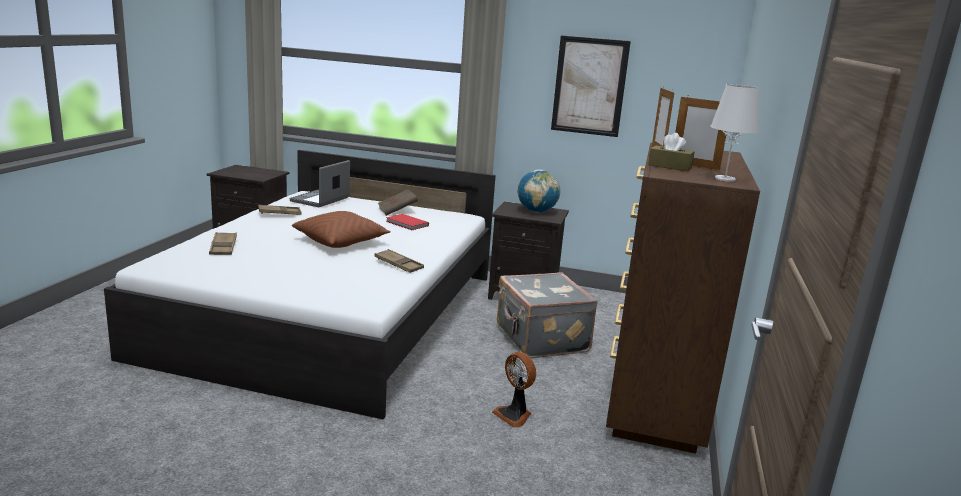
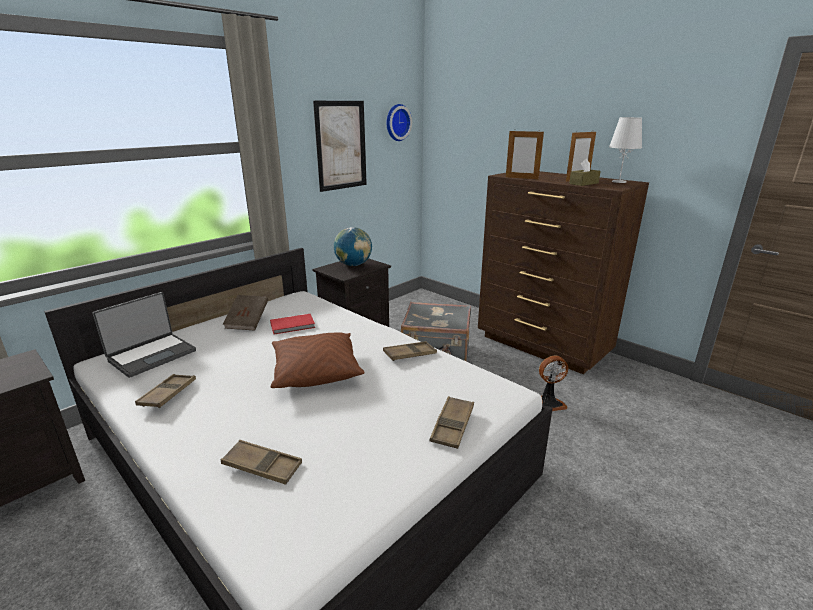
camera: 60 degrees left, 5 degrees up
laptop [289,160,350,207] -> laptop turned 105 degrees counterclockwise [92,292,196,378]
none -> wall clock [386,104,412,141]
none -> brown tray [430,396,474,449]

